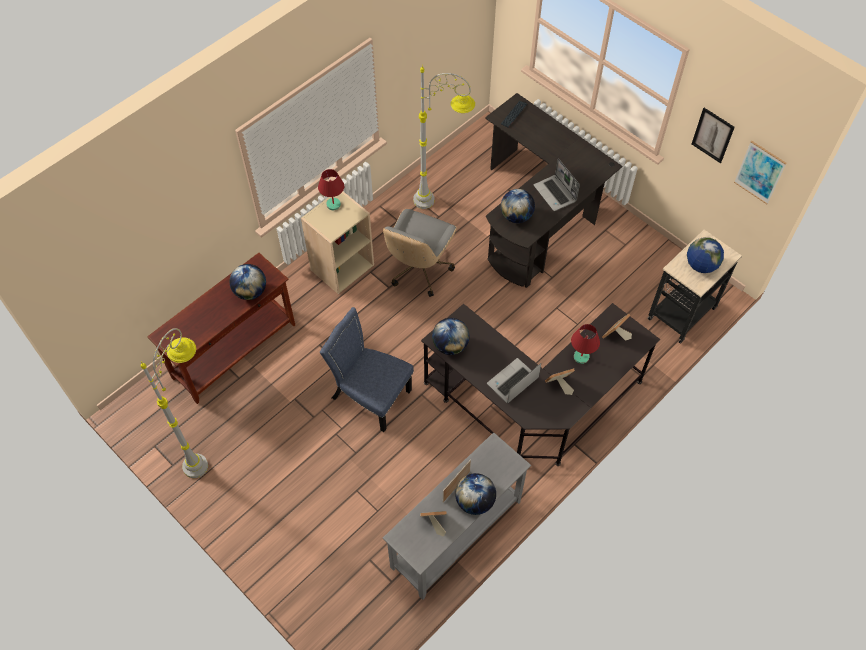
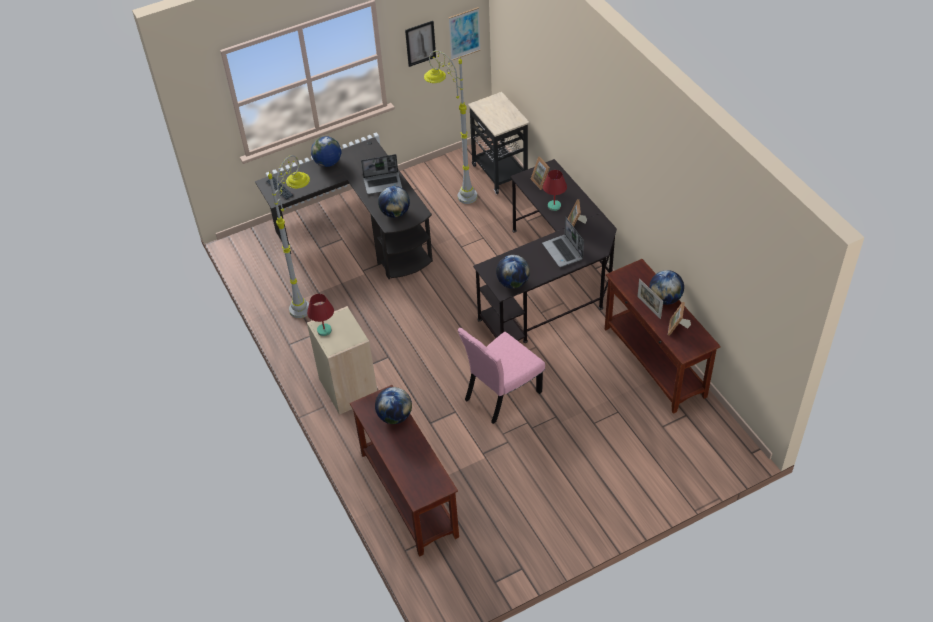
camera: 70 degrees left, 10 degrees down
grey floor lamp [141,328,208,478] -> grey floor lamp moved to [424,51,477,204]
blue chair [320,307,414,432] -> pink chair [458,328,545,424]
grey office chair [383,209,457,297] -> none
grey console table [383,432,531,600] -> brown console table [605,259,721,414]
globe [687,237,724,273] -> globe moved to [311,136,341,167]

